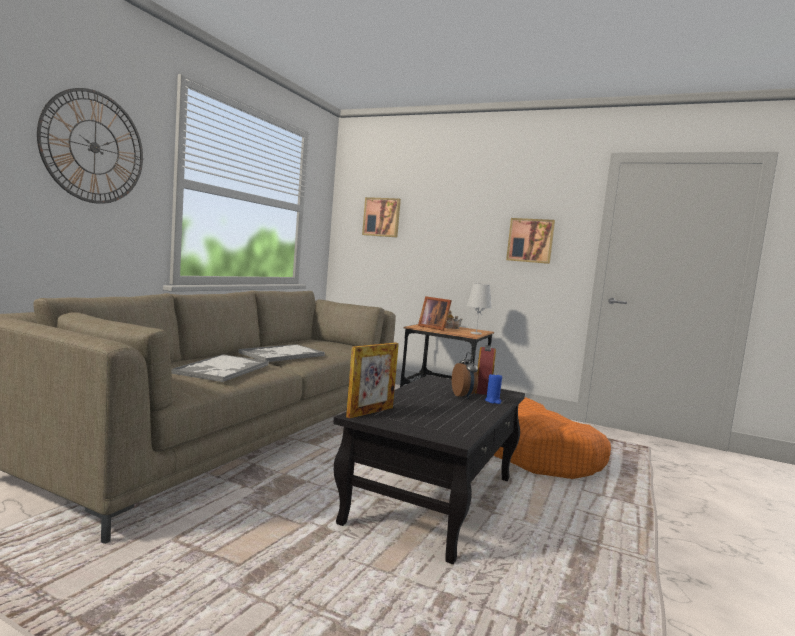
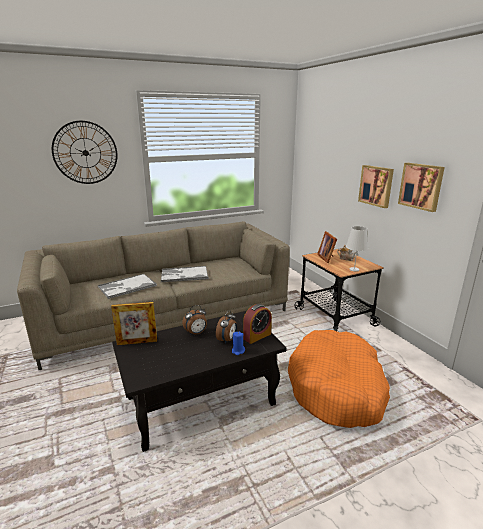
camera: 40 degrees right, 15 degrees up
picture [362,197,401,237] -> picture moved to [358,165,394,208]
none -> alarm clock [182,305,207,335]

